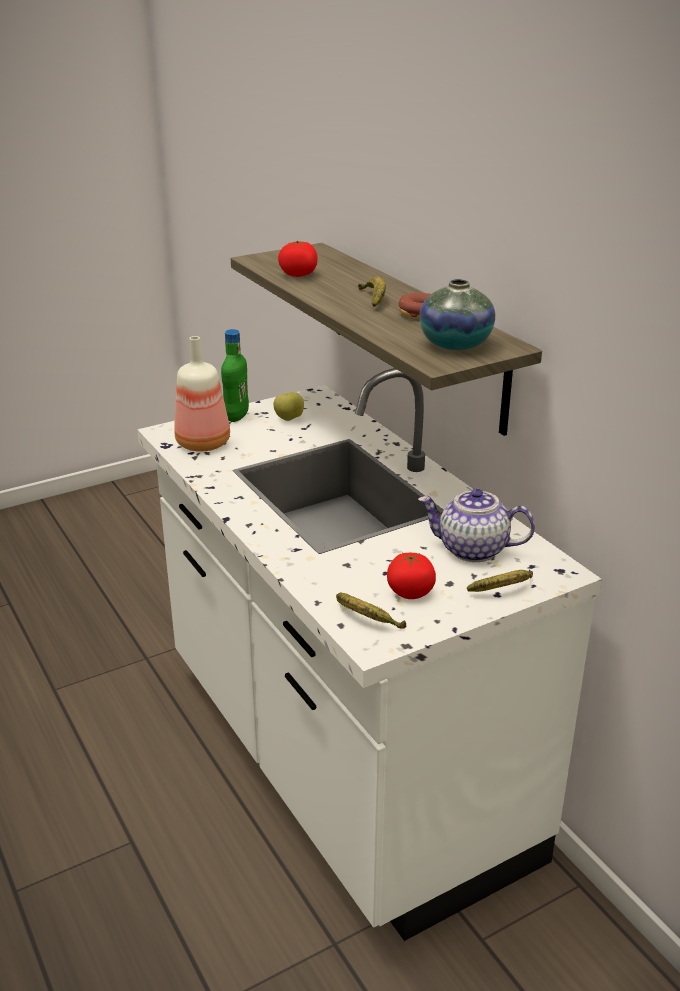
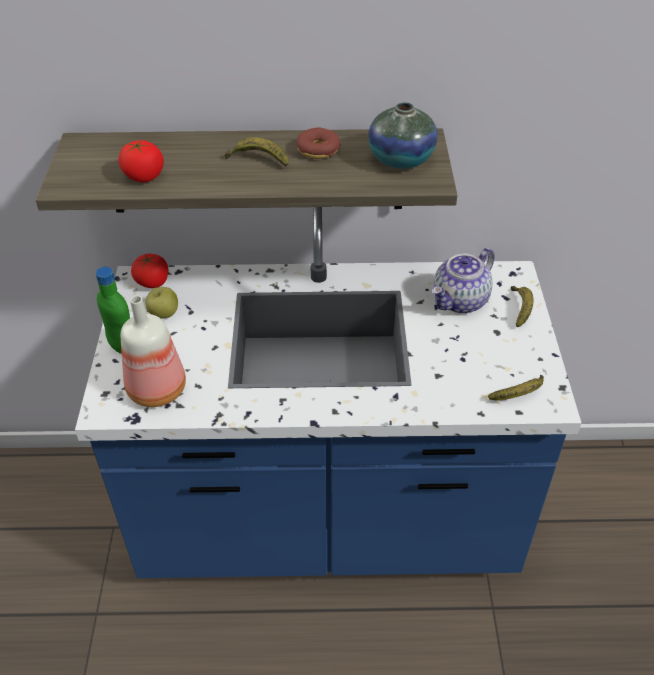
camera: 60 degrees left, 15 degrees up
white counter [137,368,602,941] -> blue counter [75,207,581,578]
tomato [387,553,436,599] -> tomato moved to [131,254,168,288]

